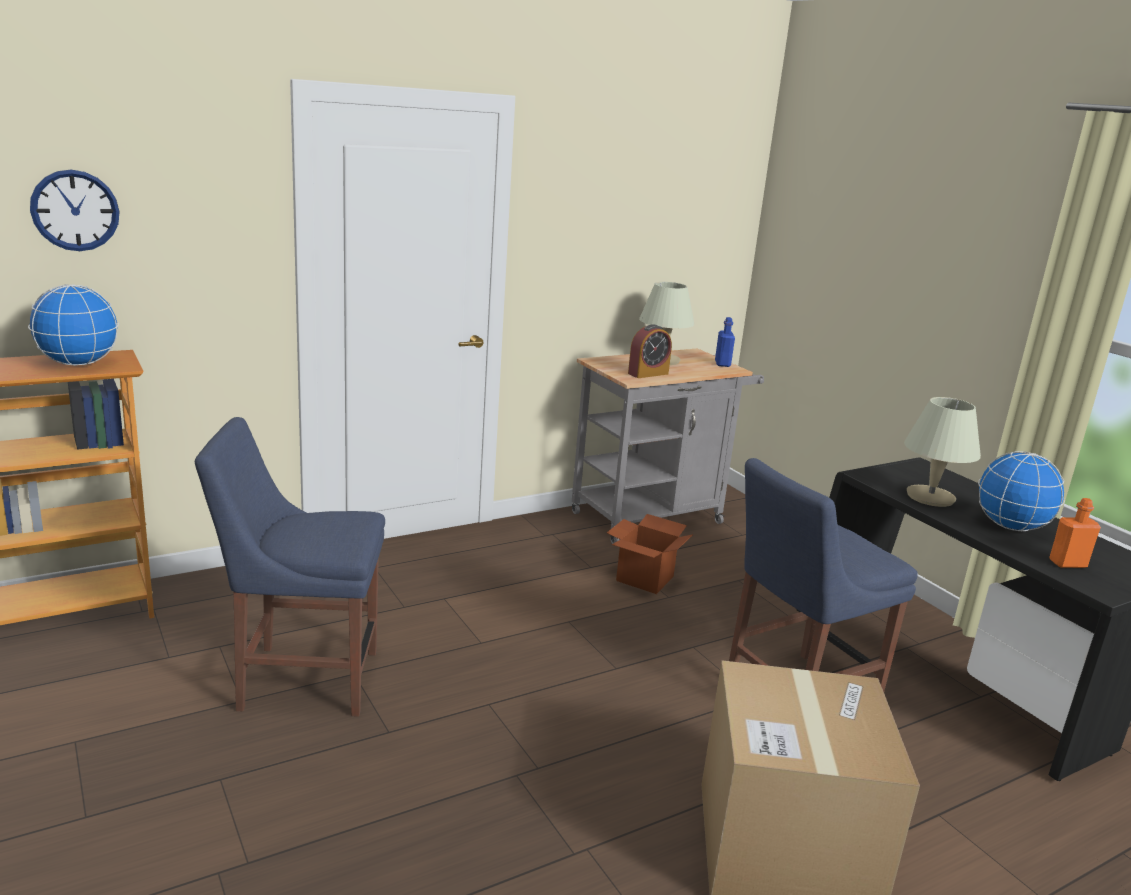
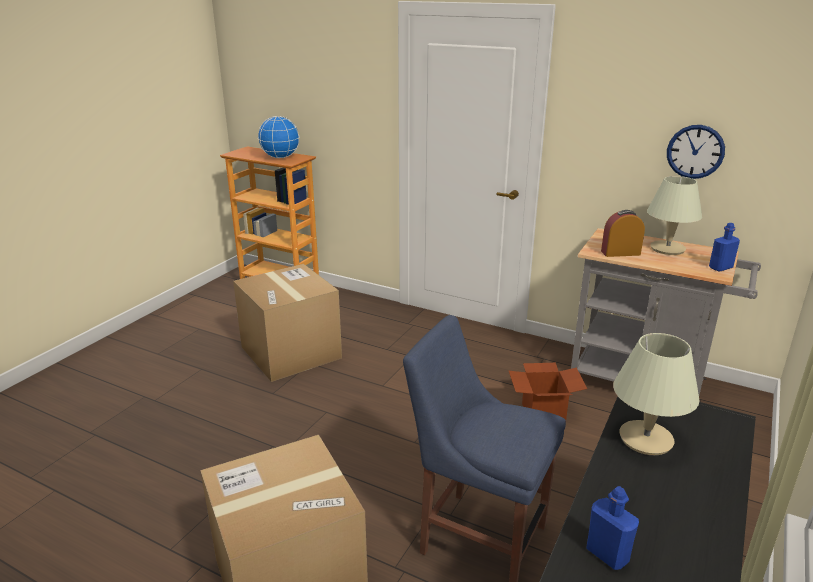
camera: 60 degrees right, 5 degrees up
wall clock [30,170,120,251] -> wall clock moved to [667,125,725,179]
blue chair [195,417,385,717] -> cardboard box [233,264,342,382]
alarm clock [628,324,672,378] -> alarm clock turned 150 degrees clockwise [601,210,645,257]
globe [978,451,1065,531] -> none
orange bottle [1049,498,1101,568] -> blue bottle [586,486,639,570]

